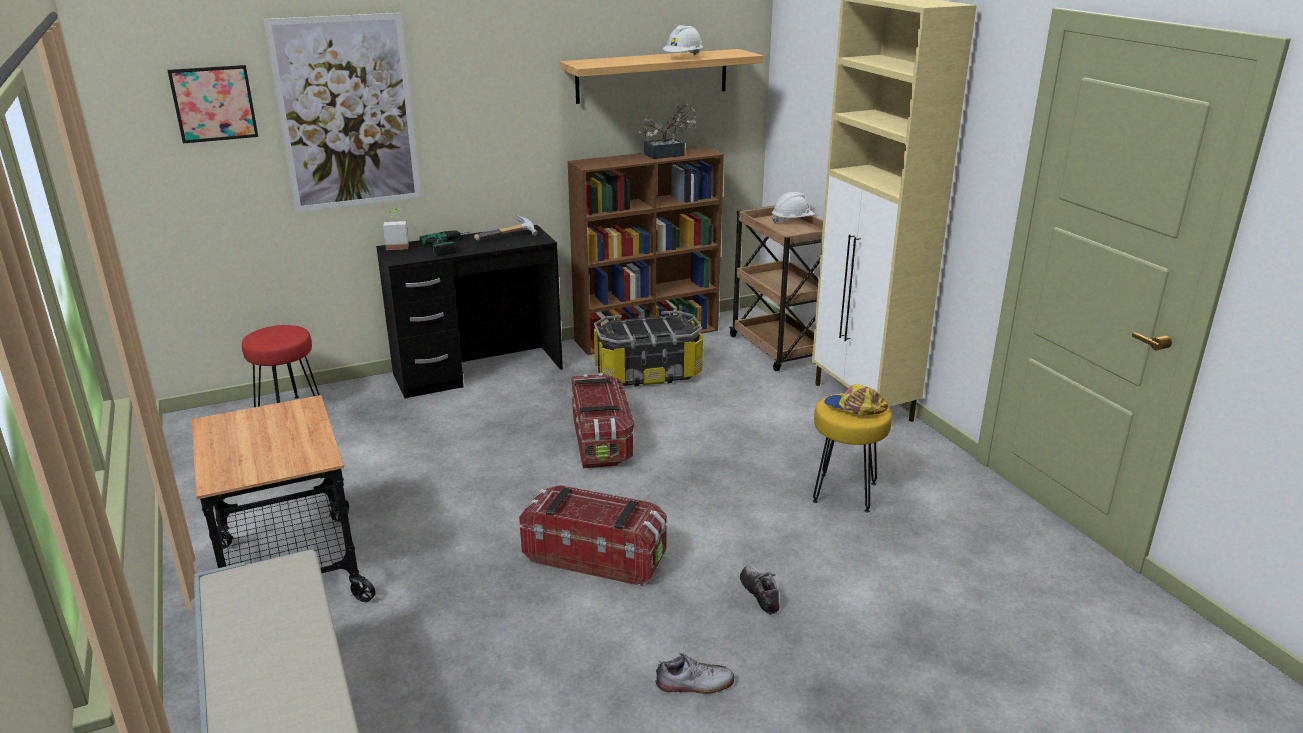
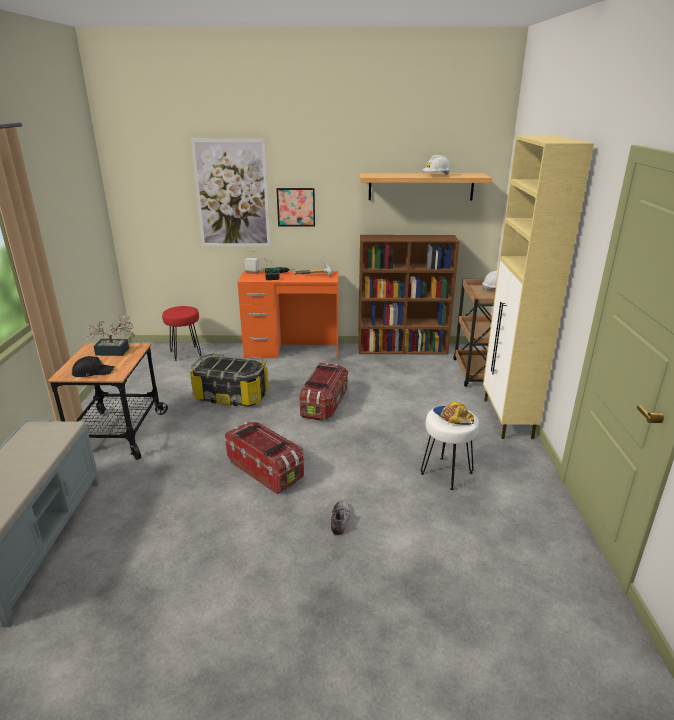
camera: 25 degrees right, 0 degrees up
picture [167,65,258,143] -> picture moved to [276,188,315,226]
black desk [376,225,563,399] -> orange desk [237,271,338,359]
storage box [594,310,703,386] -> storage box moved to [190,353,269,406]
potted plant [638,104,696,159] -> potted plant moved to [85,315,134,356]
shoe [655,653,734,694] -> none
yellow stool [813,393,892,513] -> white stool [421,409,479,490]
none -> black cap [72,356,115,377]

